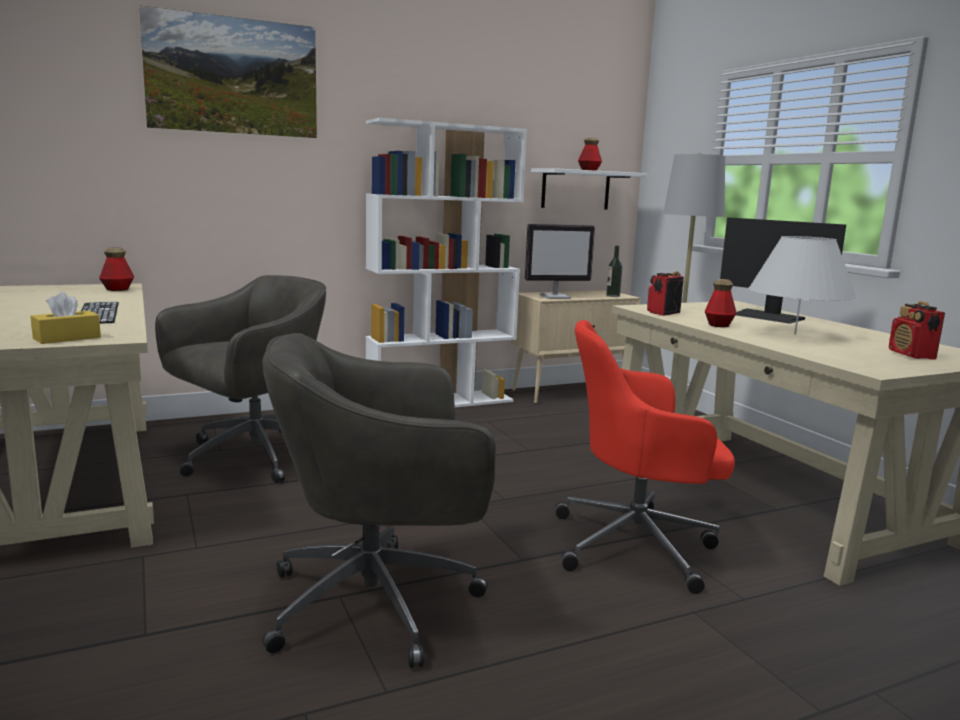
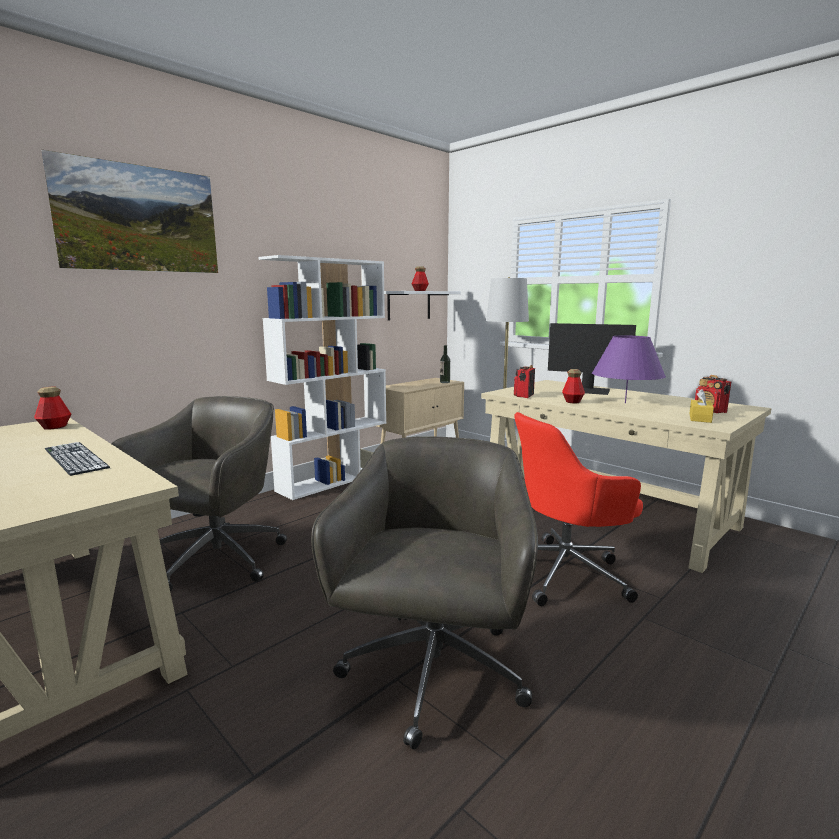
camera: 20 degrees left, 0 degrees up
yellow tissue box [30,292,101,344] -> yellow tissue box moved to [689,389,714,423]
grey office chair [263,333,496,668] -> grey office chair turned 135 degrees clockwise [311,436,538,750]
monitor [525,224,595,299] -> none
white table lamp [748,236,857,334] -> purple table lamp [592,335,666,403]

